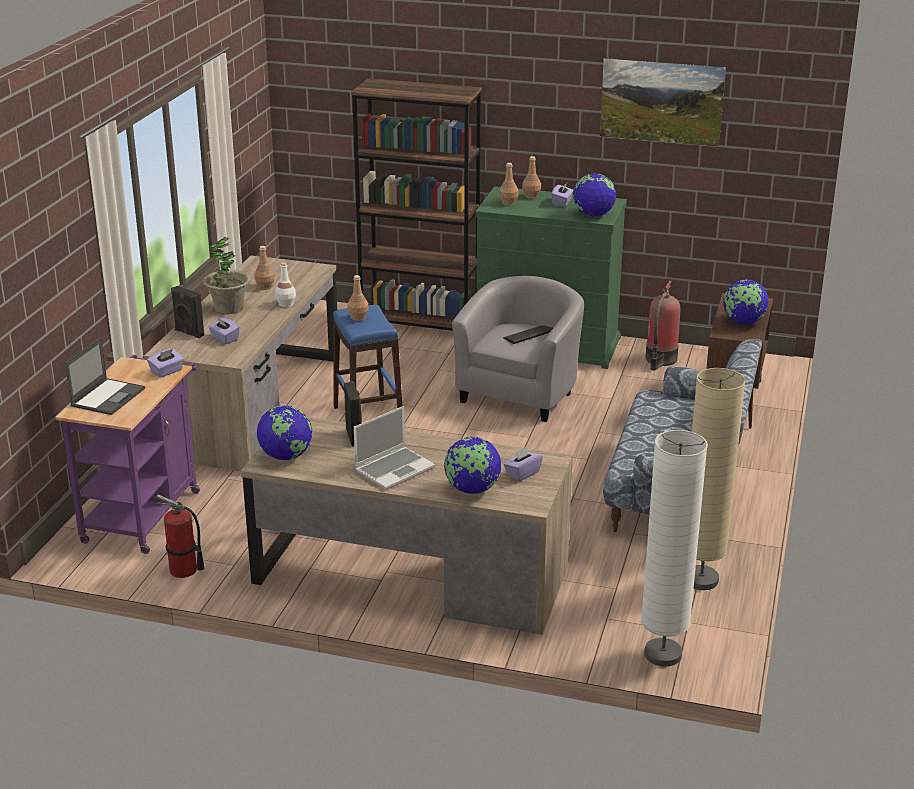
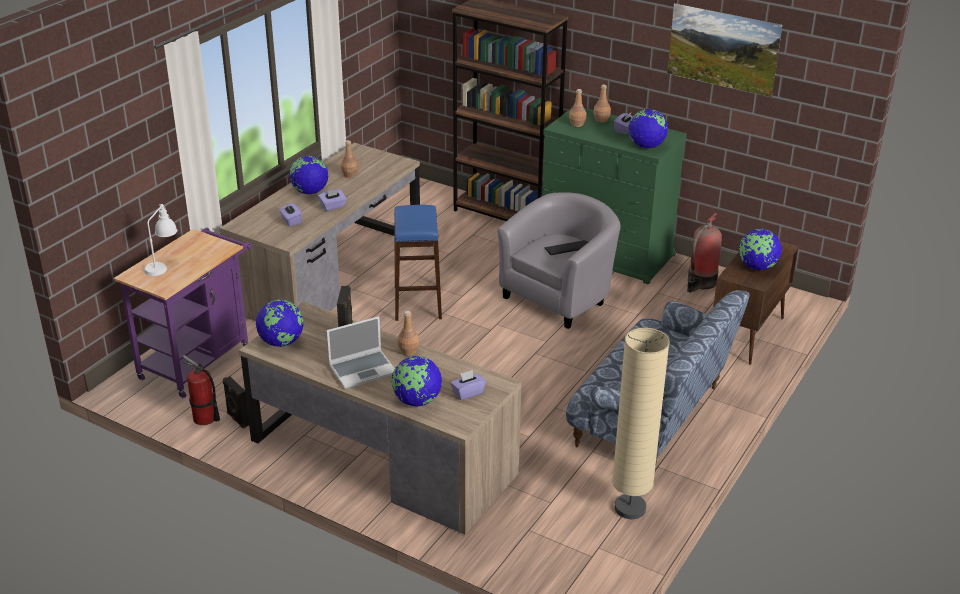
camera: 15 degrees right, 5 degrees up
laptop [65,338,145,415] -> white table lamp [144,204,177,276]
purple tissue box [147,349,184,378] -> purple tissue box moved to [318,189,347,211]
black speaker [171,286,204,338] -> black speaker moved to [223,376,249,429]
potted plant [203,237,251,314] -> globe [289,155,328,195]
white bottle [275,262,296,307] -> none
brown bottle [347,275,369,321] -> brown bottle moved to [397,311,420,355]
white floor lamp [641,430,708,667] -> none

